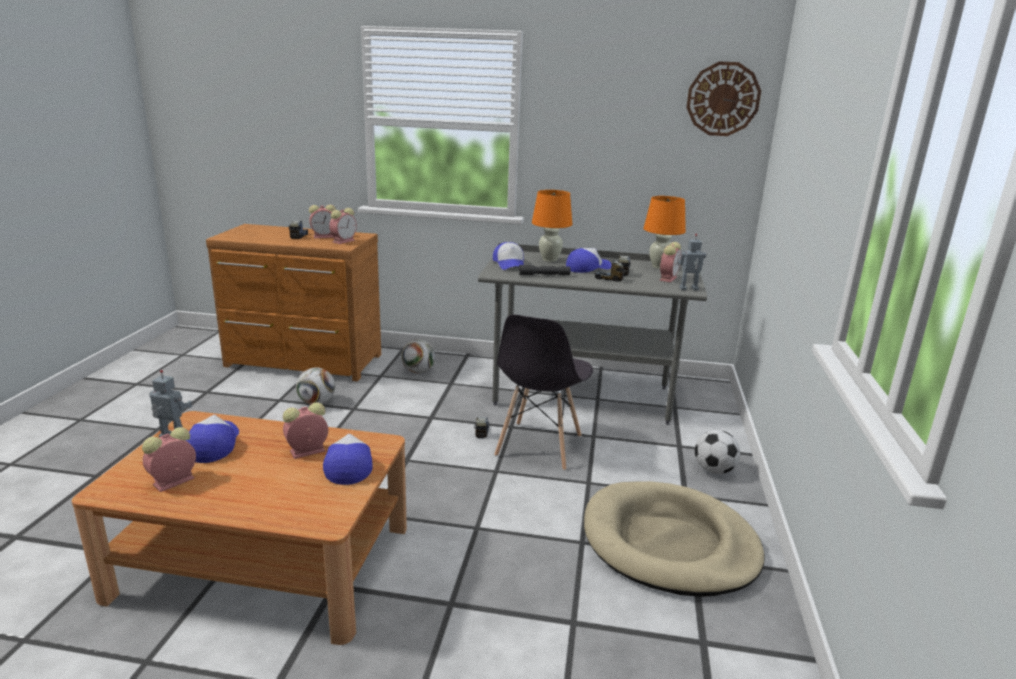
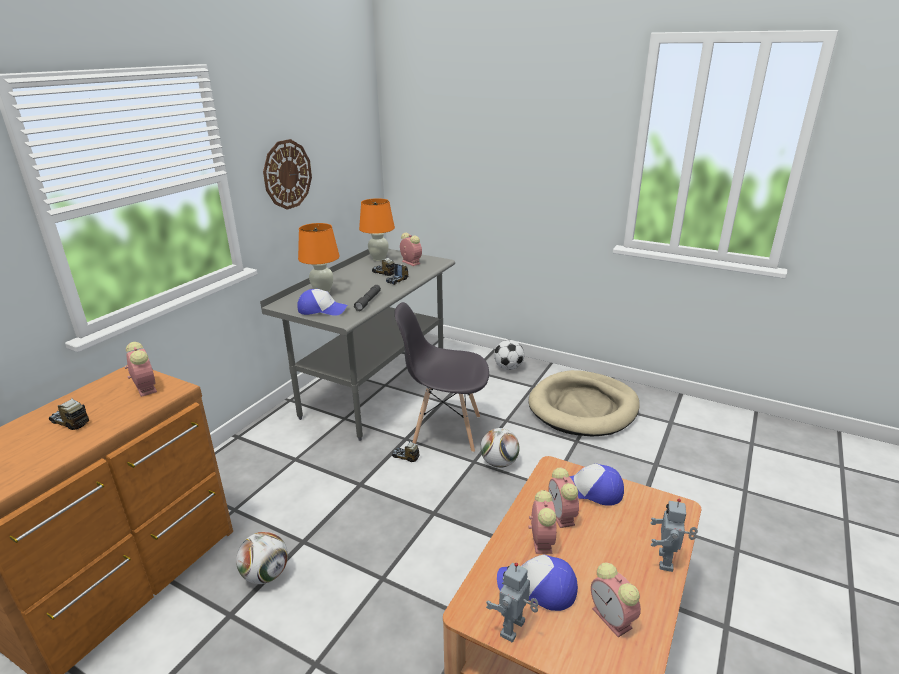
camera: 70 degrees left, 5 degrees up
alarm clock [309,205,336,238] -> alarm clock moved to [528,490,557,554]
football [401,339,435,373] -> football moved to [480,428,520,468]
grey chair [494,315,593,471] -> grey chair turned 150 degrees clockwise [395,302,489,453]
cap [566,248,612,273] -> none
toy robot [677,234,706,290] -> toy robot moved to [650,499,698,572]
wall clock [686,62,761,136] -> wall clock moved to [263,139,312,210]

